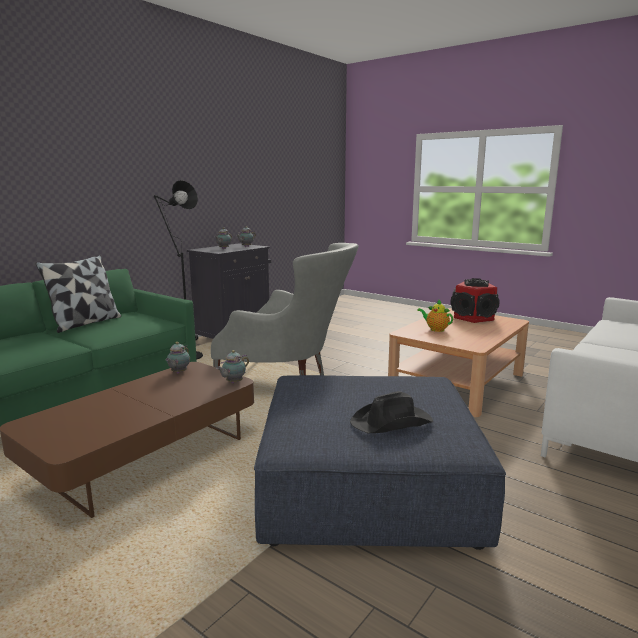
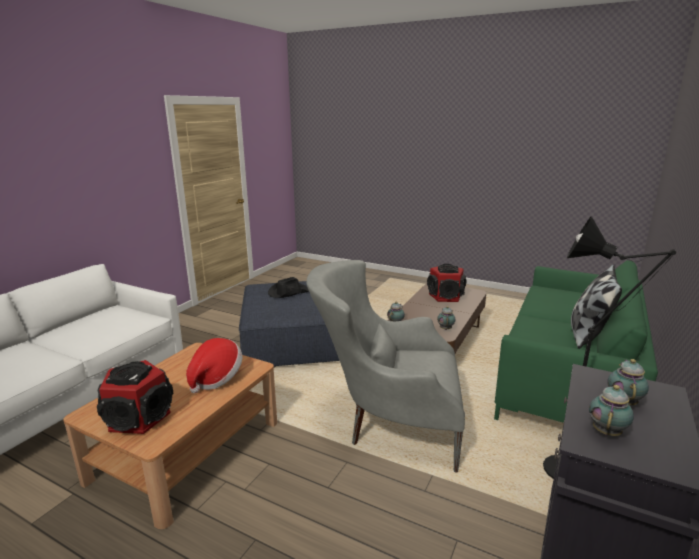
camera: 170 degrees right, 5 degrees up
teapot [417,300,453,332] -> hat [186,338,242,393]
none -> speaker [427,264,466,302]

